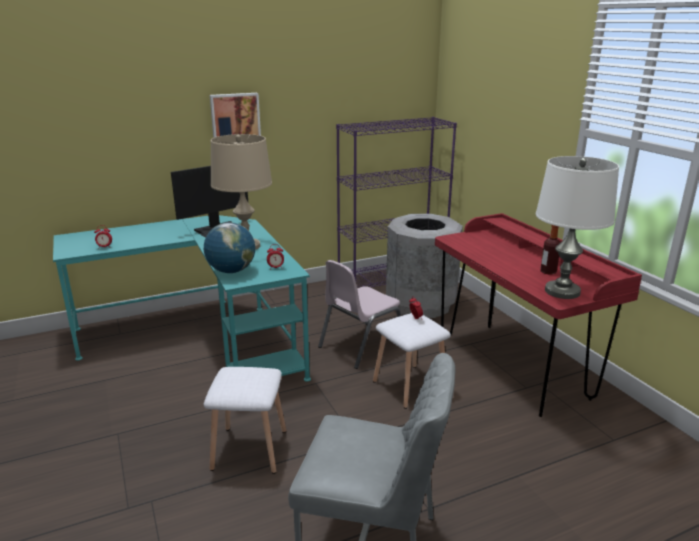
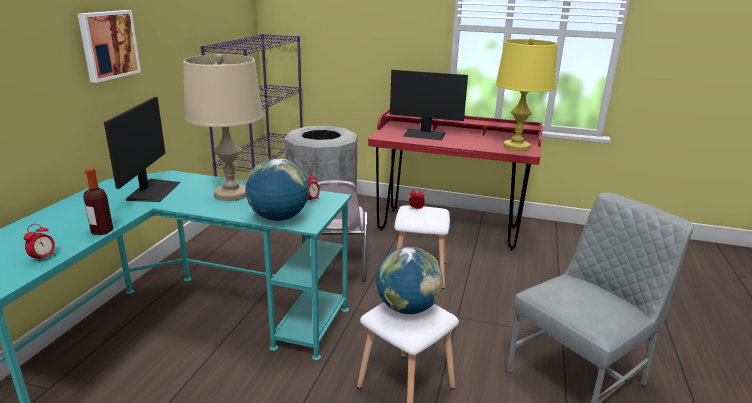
camera: 50 degrees left, 0 degrees up
white table lamp [536,156,619,299] -> yellow table lamp [496,38,558,151]
bottle [541,225,560,275] -> bottle moved to [83,168,113,235]
none -> globe [376,247,443,314]
none -> monitor [390,70,468,140]

